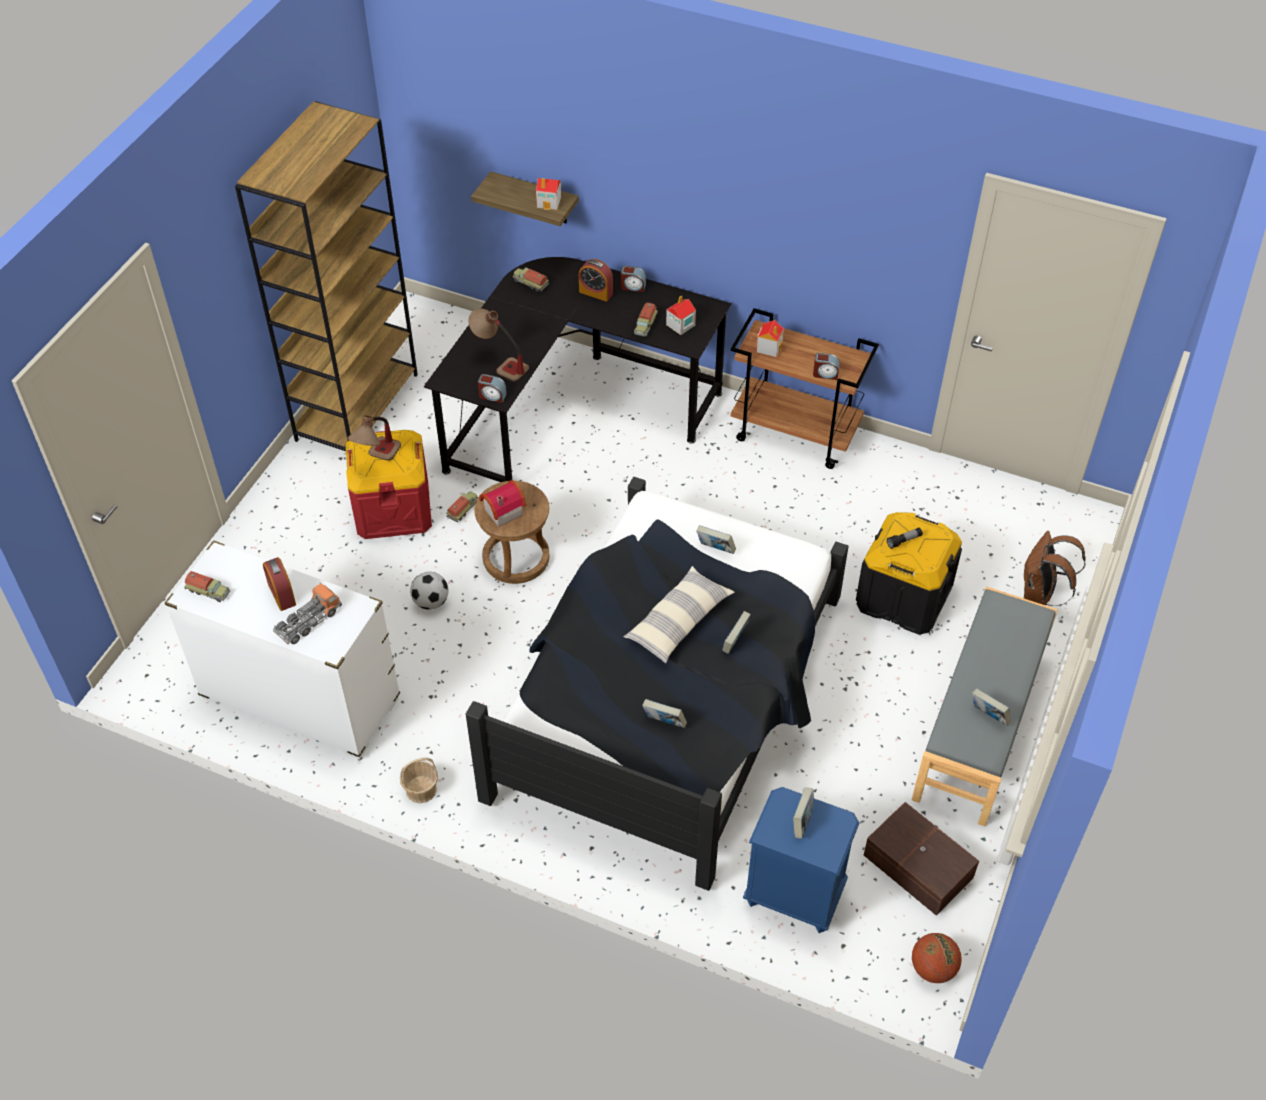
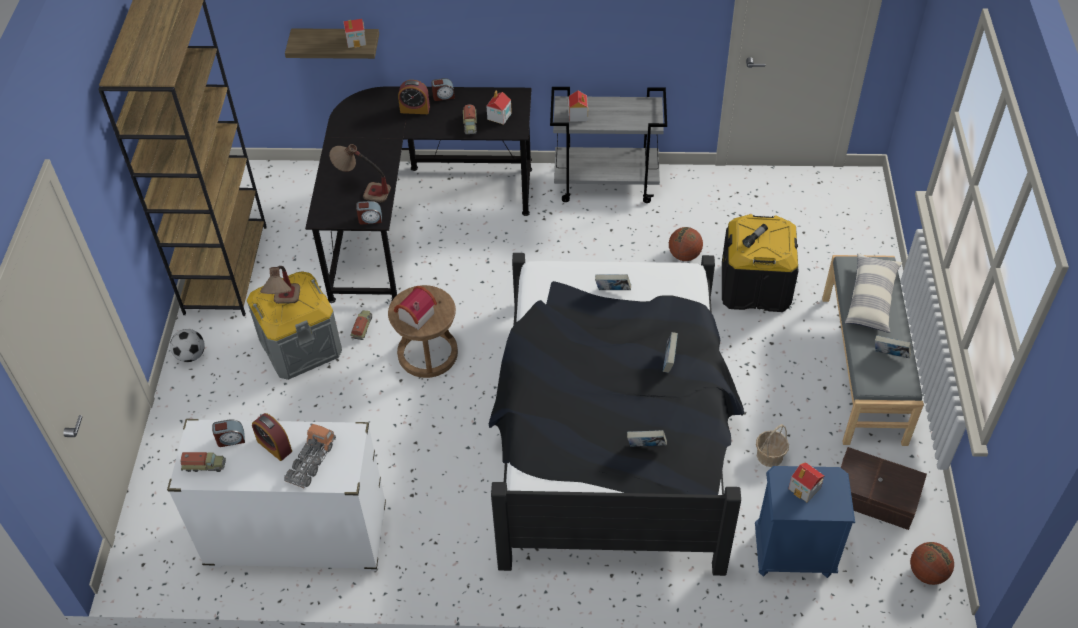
camera: 20 degrees left, 0 degrees up
red storage box [346,430,432,539] -> grey storage box [247,271,342,380]
basket [400,758,438,803] -> basket moved to [756,424,789,467]
football [410,572,448,610] -> football moved to [170,329,205,362]
toy truck [513,267,549,292] -> none
pillow [624,566,735,664] -> pillow moved to [845,253,902,333]
brown cart [731,308,879,469] -> grey cart [550,87,667,203]
book [793,787,814,839] -> toy house [788,462,824,502]
alarm clock [813,353,840,380] -> alarm clock moved to [212,419,245,447]
brown backpack [1024,531,1086,606] -> none
none -> basketball [669,227,703,261]

